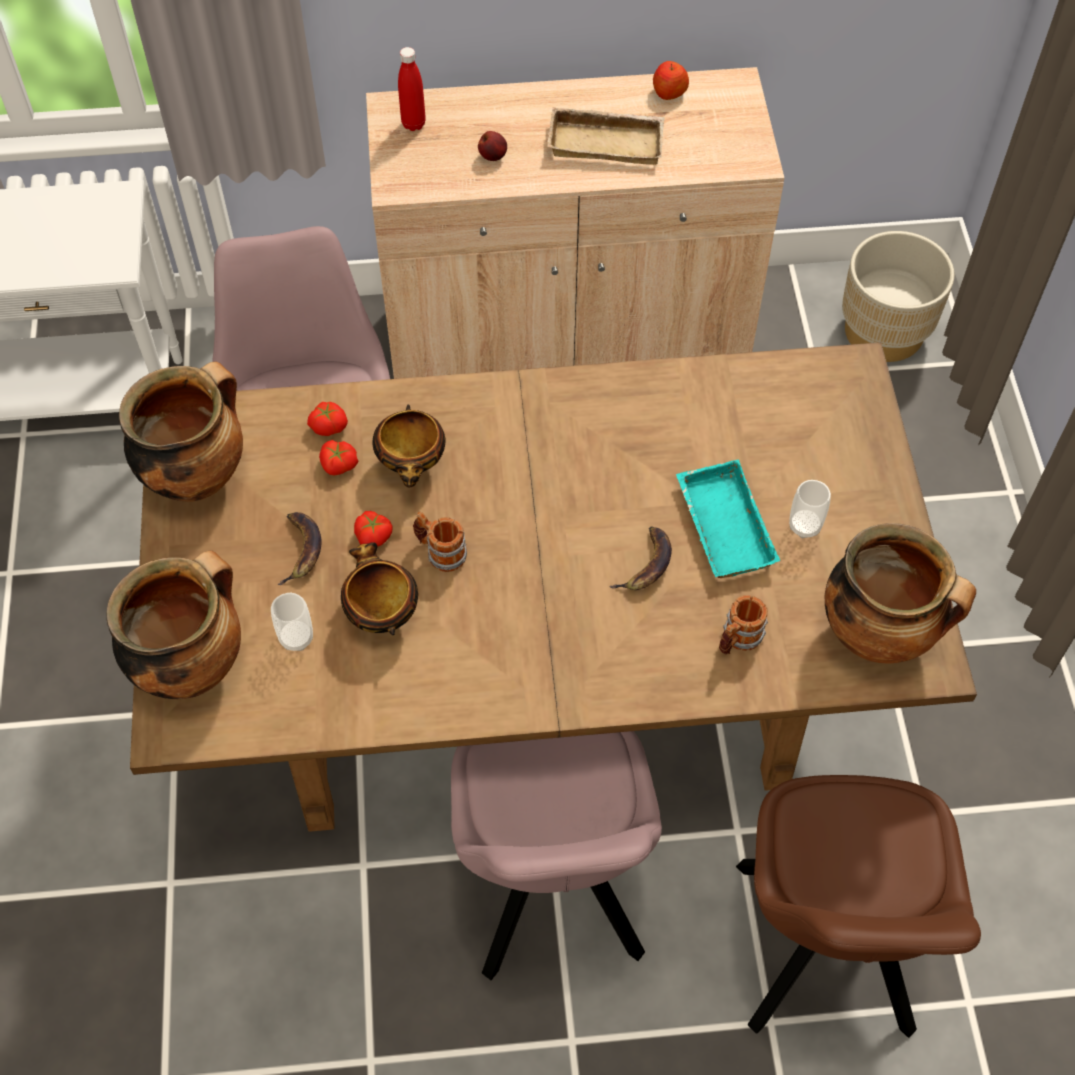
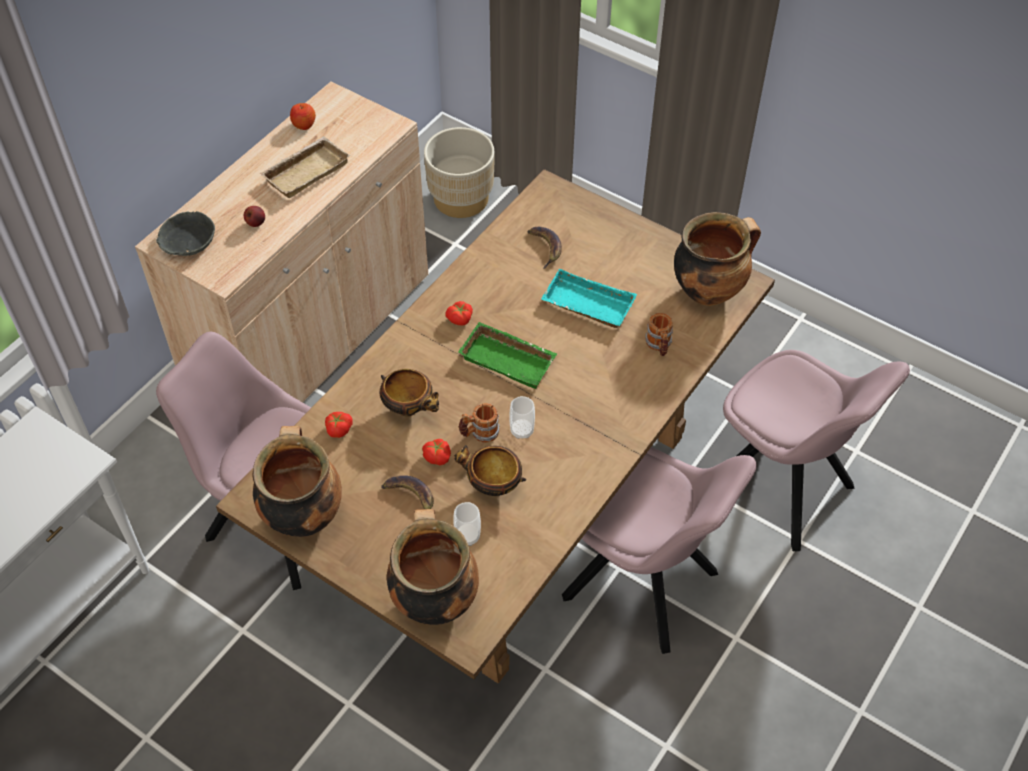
camera: 50 degrees left, 5 degrees down
tomato [319,440,358,475] -> tomato moved to [446,301,473,326]
red bottle [398,47,426,131] -> grey bowl [156,211,215,256]
banana [610,526,672,590] -> banana moved to [527,227,562,269]
brown chair [736,775,981,1038] -> pink chair [723,350,910,551]
cup [789,480,831,538] -> cup moved to [509,396,535,439]
none -> green tray [458,322,557,389]

